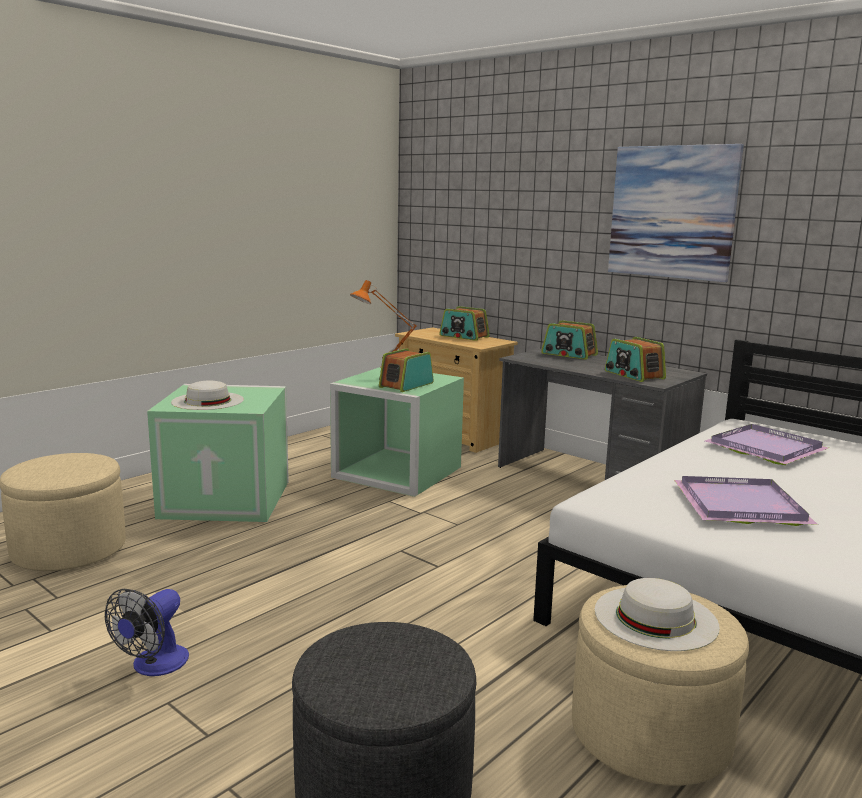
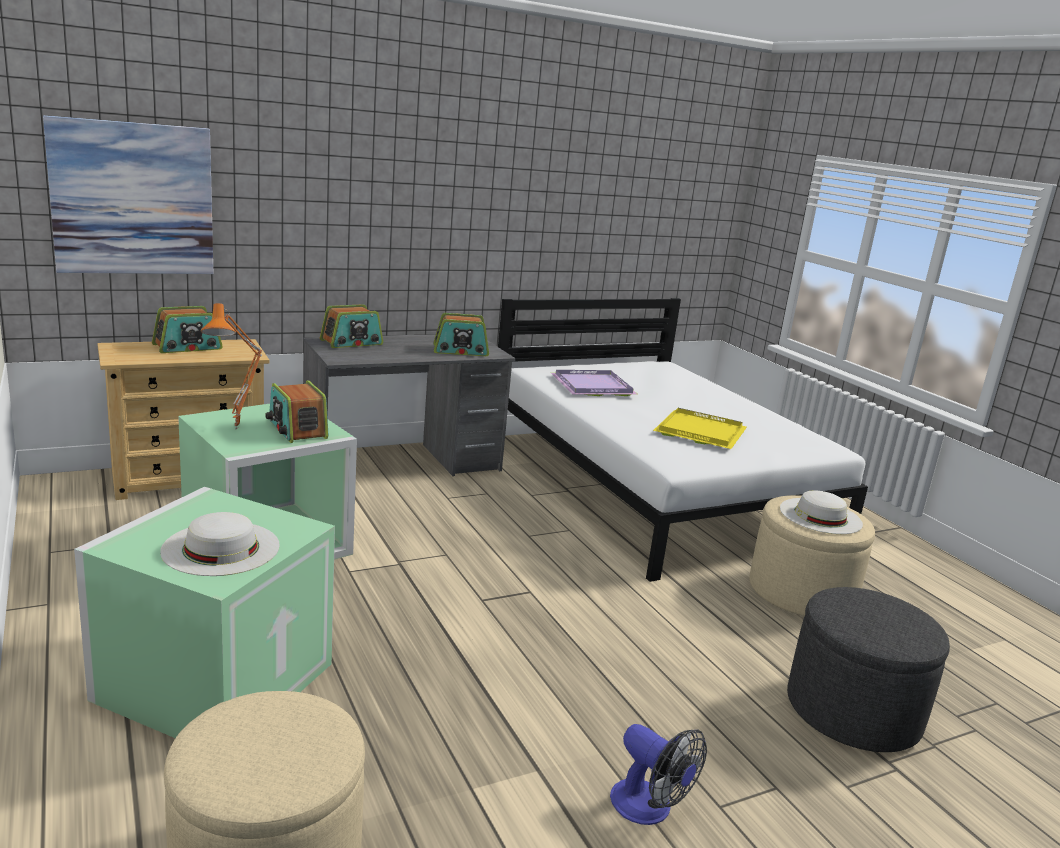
camera: 70 degrees left, 5 degrees up
picture [608,144,744,282] -> picture moved to [43,115,213,274]
purple tray [674,476,818,526] -> yellow tray [653,408,747,449]

